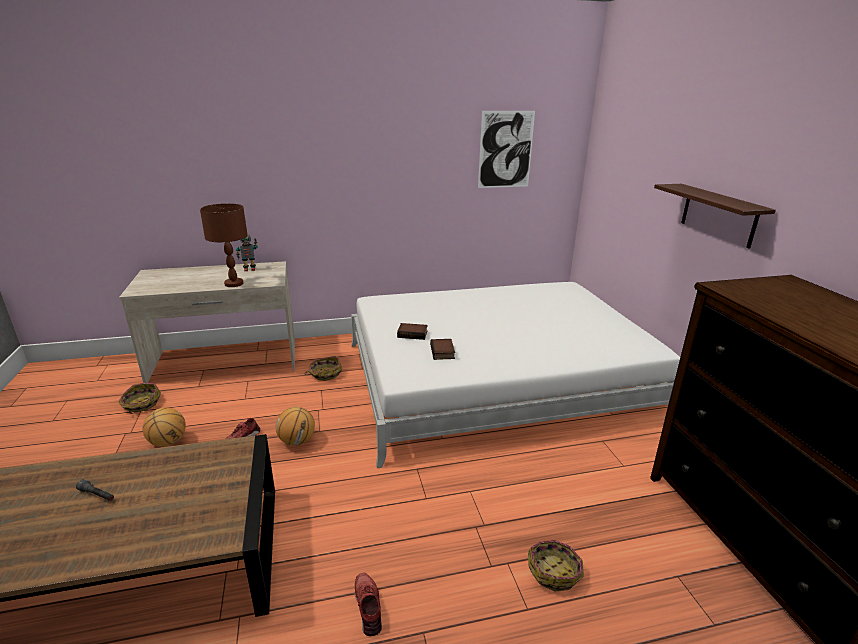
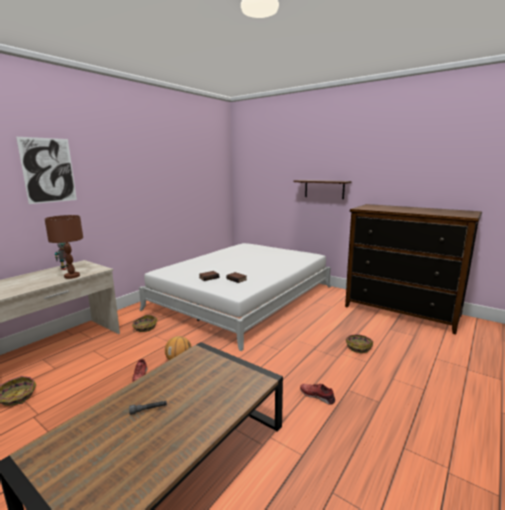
camera: 40 degrees left, 10 degrees down
basketball [142,407,186,447] -> none
picture [478,111,535,188] -> picture moved to [16,137,77,204]

